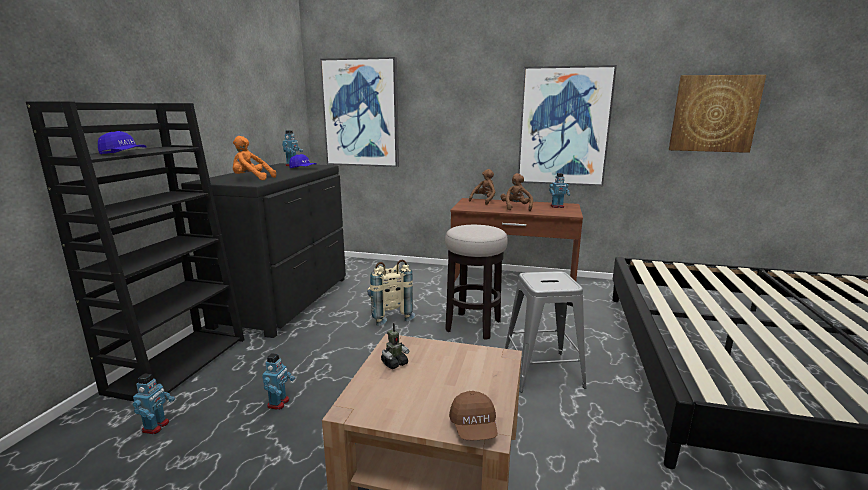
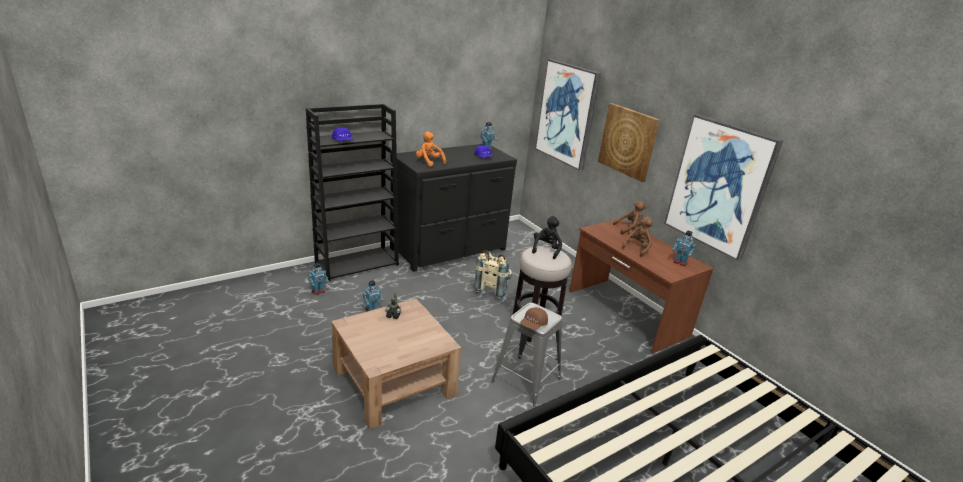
camera: 40 degrees right, 10 degrees up
brown cap [449,391,497,440] -> brown cap moved to [520,307,548,330]
picture [669,75,766,153] -> picture moved to [598,103,660,182]
none -> black plush toy [532,216,562,259]

